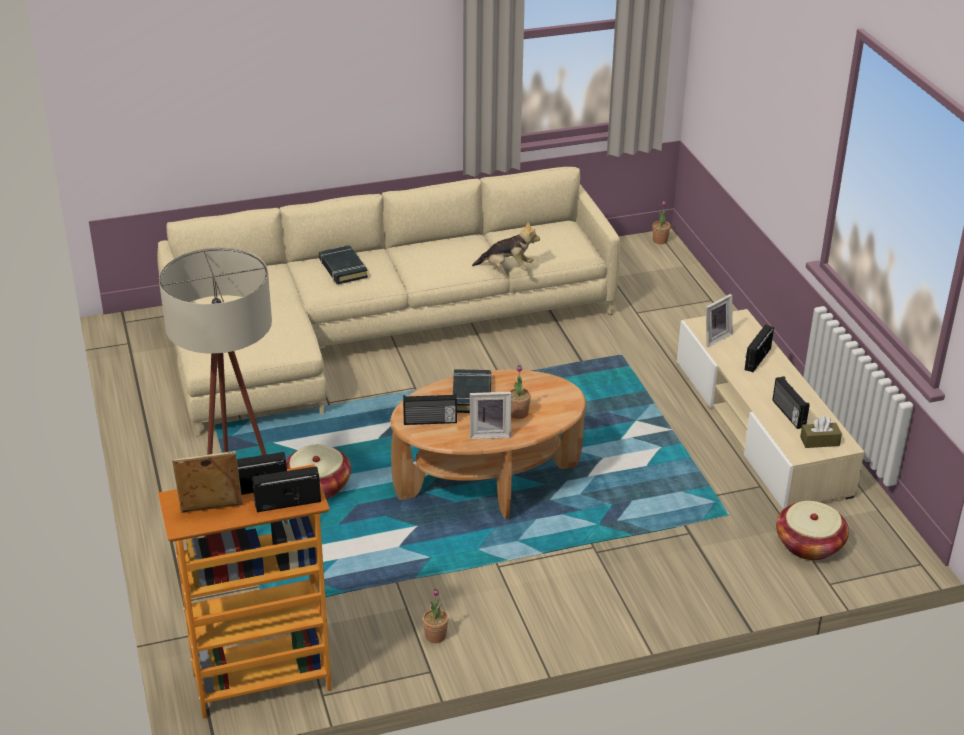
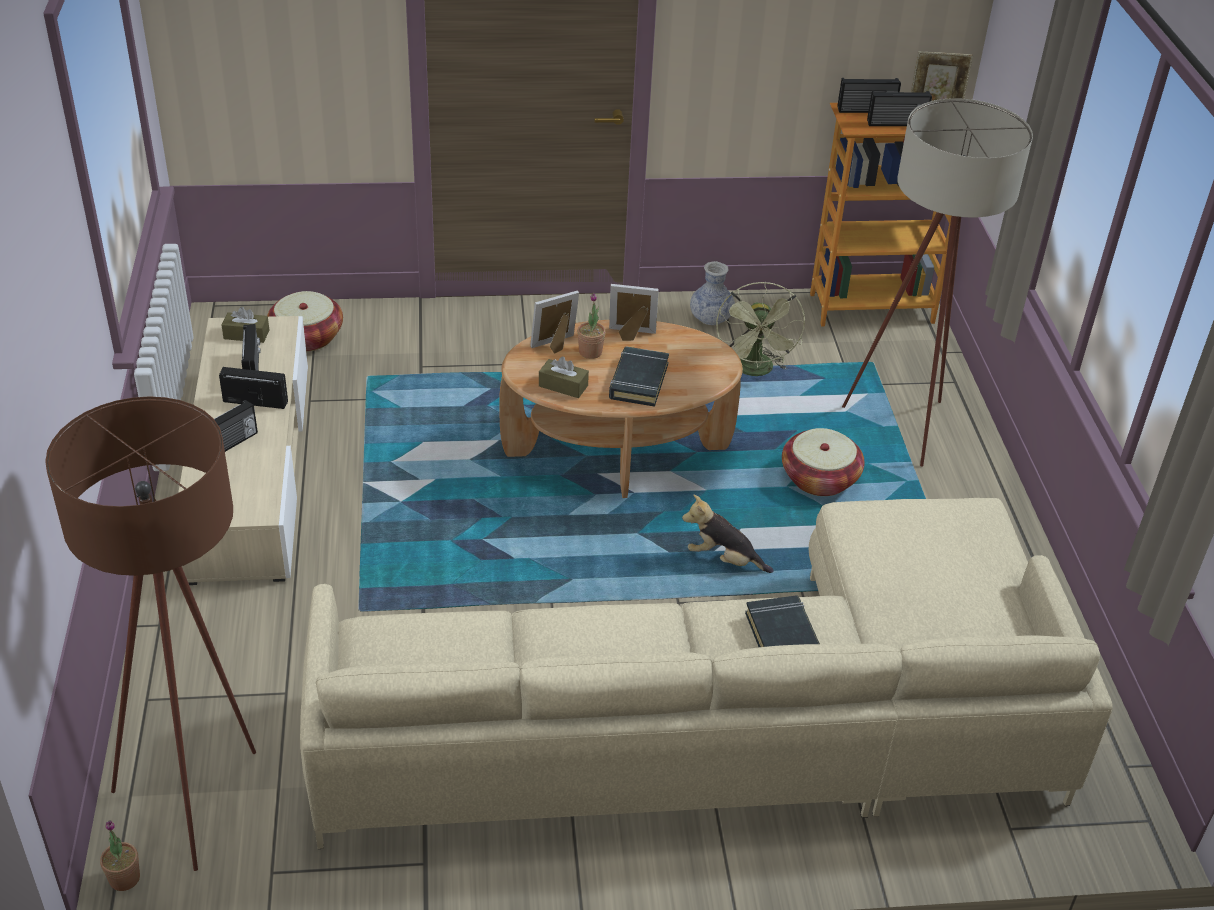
camera: 170 degrees left, 5 degrees up
radio [403,393,457,425] -> radio moved to [219,367,288,409]
potted plant [423,589,448,643] -> vase [690,261,735,325]
plush toy [472,222,540,270] -> plush toy moved to [682,495,774,573]
picture frame [706,294,733,347] -> picture frame moved to [530,291,579,354]
none -> brown floor lamp [45,396,256,871]
none -> brown tissue box [539,356,589,398]
none -> green fan [716,282,805,376]

